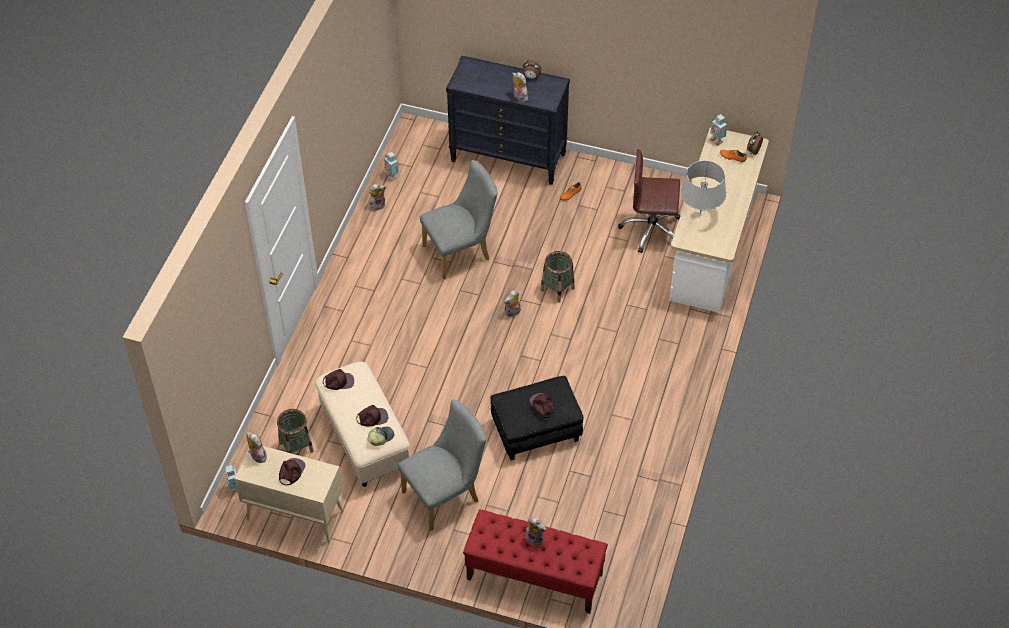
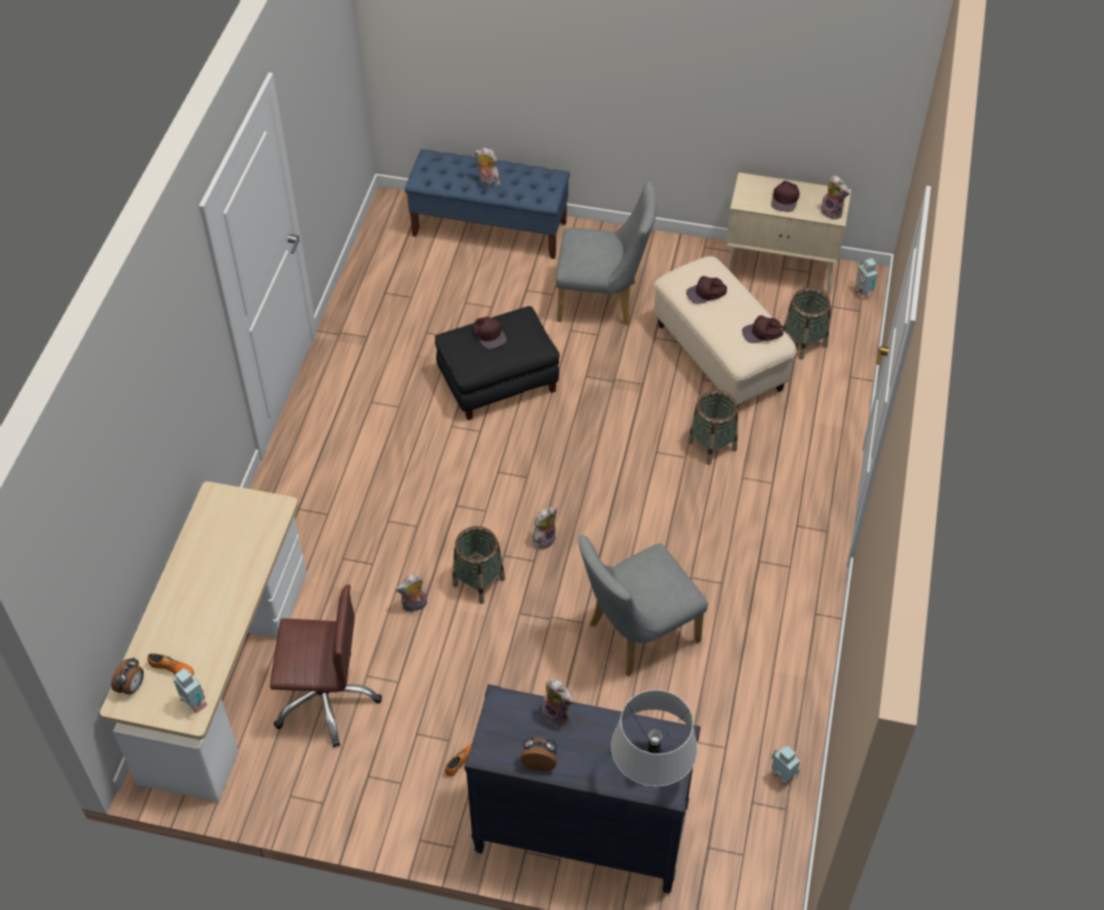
camera: 175 degrees right, 0 degrees up
cap [367,427,394,446] -> none
plush toy [369,184,386,211] -> plush toy moved to [395,574,427,612]
grey chair [398,400,487,531] -> grey chair turned 135 degrees counterclockwise [556,181,657,326]
red bench [463,509,608,614] -> blue bench [405,149,570,259]
grey table lamp [680,160,726,214] -> grey table lamp moved to [611,690,698,787]
none -> basket [688,390,738,465]

